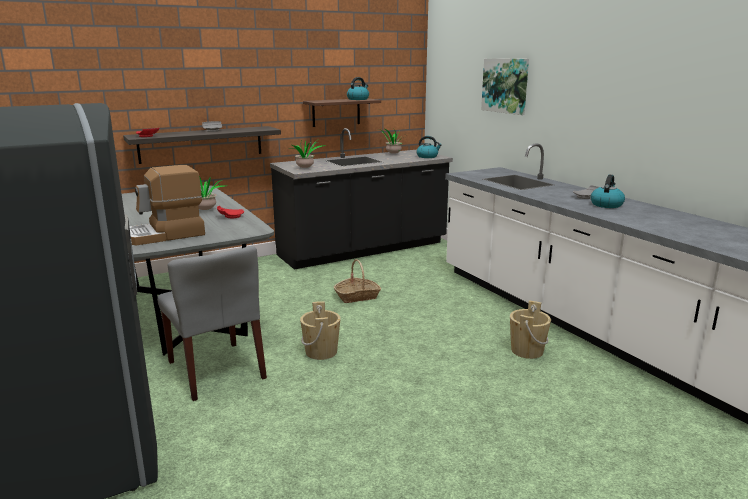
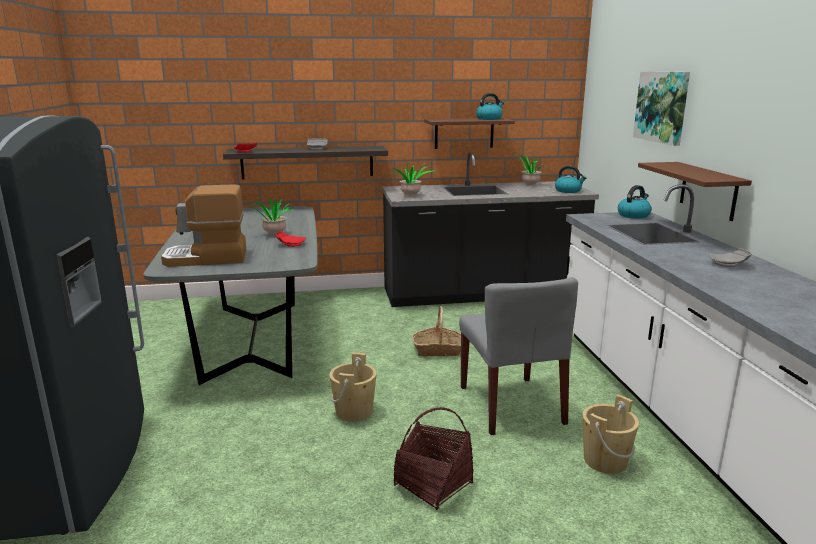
camera: 20 degrees right, 0 degrees up
grey chair [157,246,267,401] -> grey chair moved to [459,277,578,435]
kettle [591,175,625,208] -> kettle moved to [618,185,652,219]
none -> basket [394,407,474,510]
none -> brown shelf [638,162,752,221]

